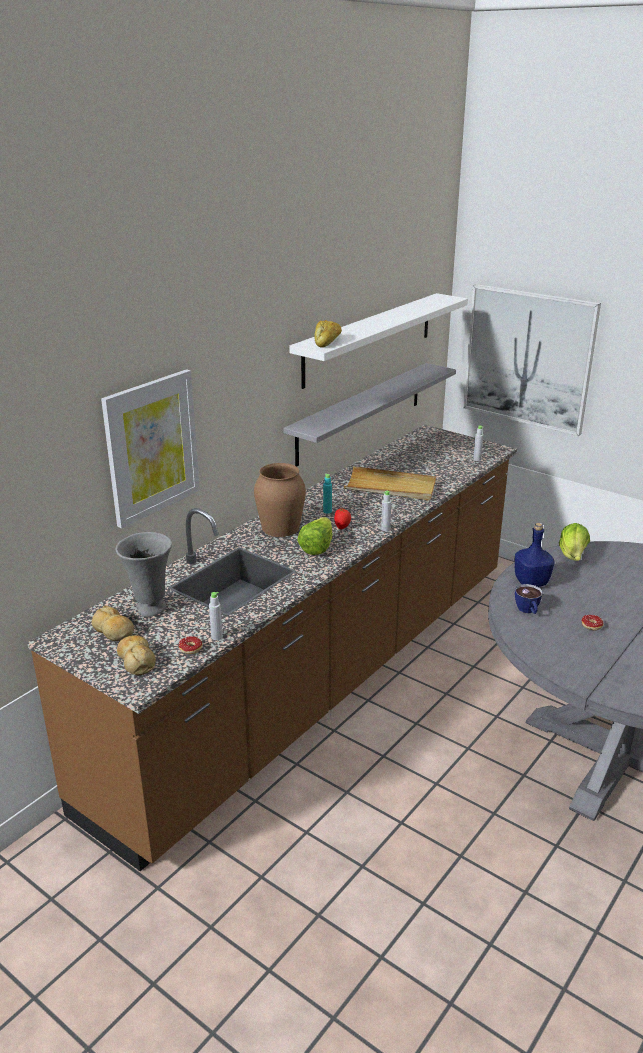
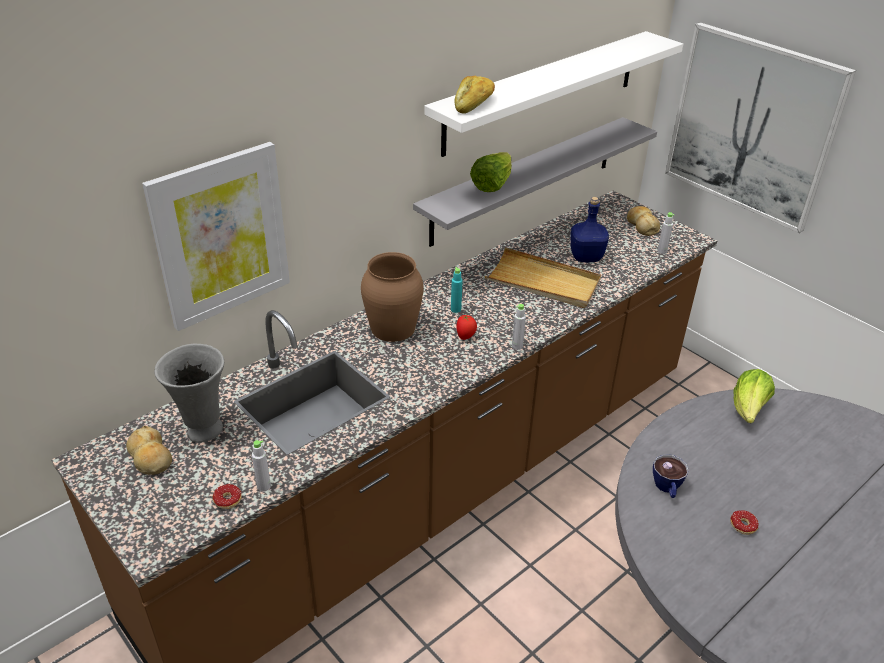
camera: 10 degrees right, 10 degrees up
bread [117,635,156,675] -> bread moved to [627,206,660,236]
lettuce [297,517,332,555] -> lettuce moved to [470,152,512,192]
blue bottle [515,523,554,587] -> blue bottle moved to [570,197,609,262]

